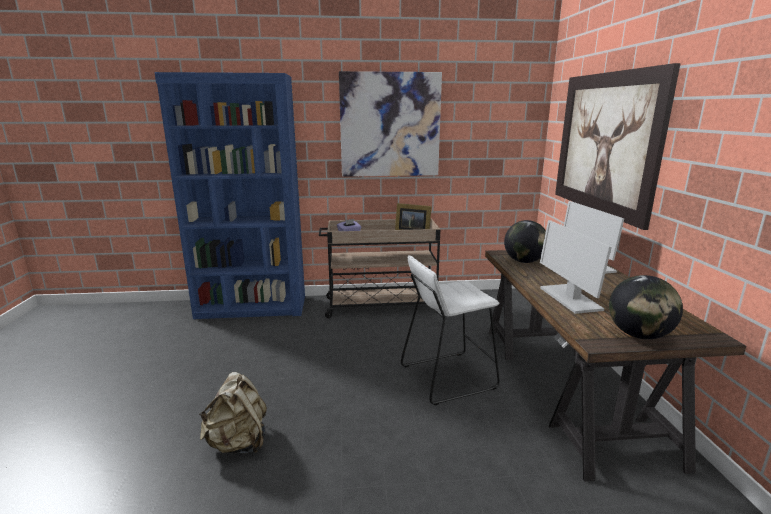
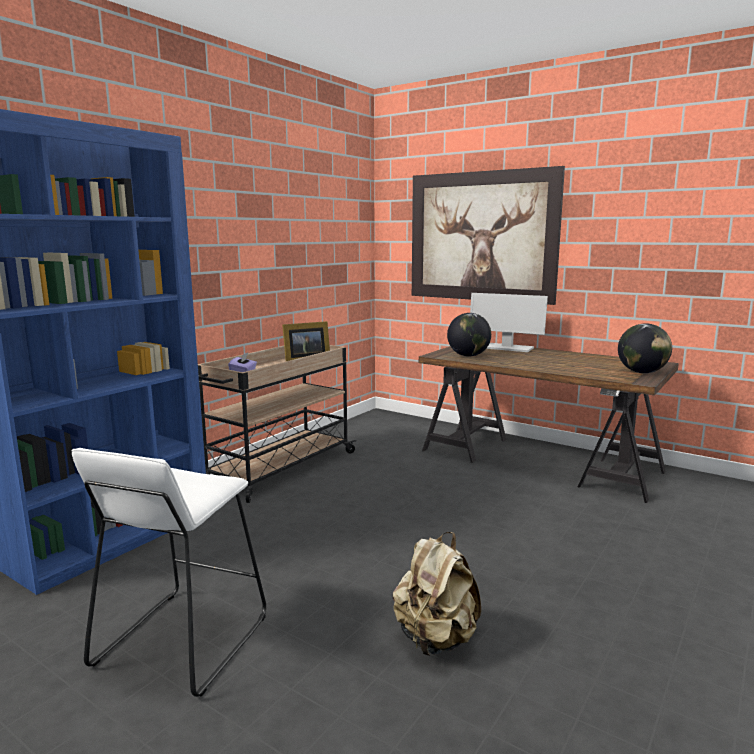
camera: 50 degrees left, 5 degrees down
picture [339,71,442,177] -> none
white stool [401,255,500,405] -> white stool moved to [72,448,266,697]
monitor [540,220,612,314] -> none

